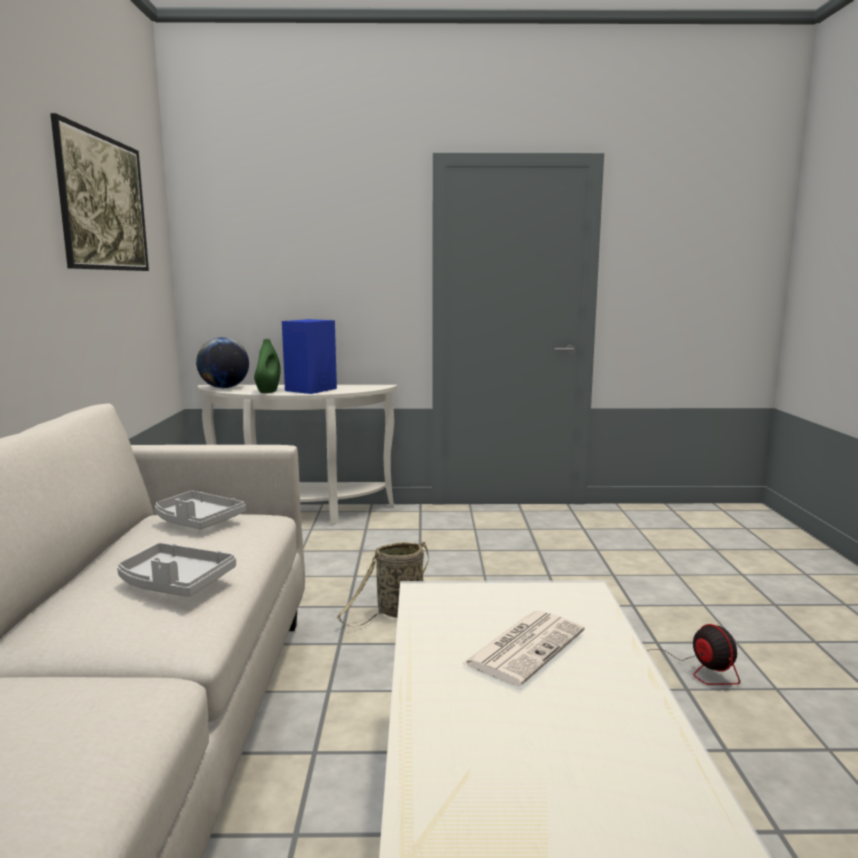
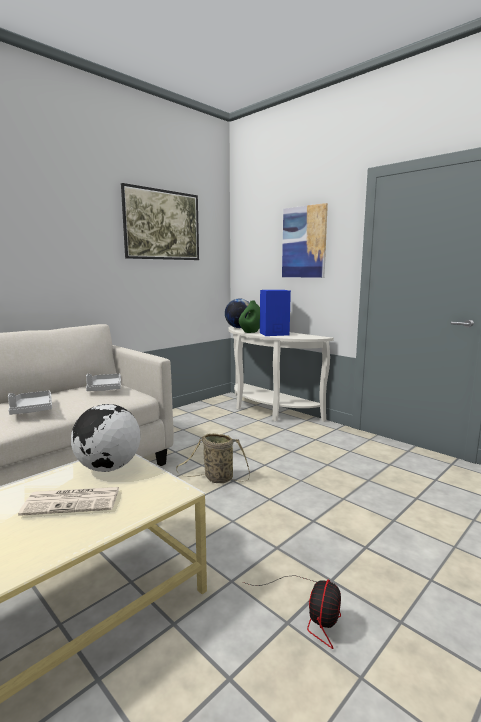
camera: 45 degrees right, 0 degrees up
none -> globe [71,404,140,472]
none -> picture [282,203,328,278]

